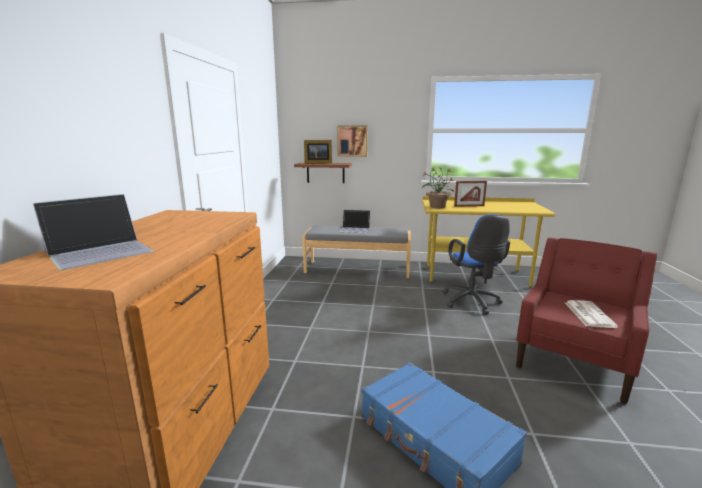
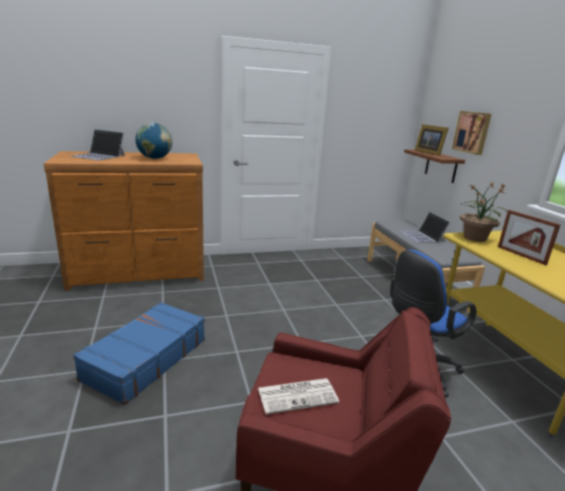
camera: 65 degrees right, 5 degrees up
none -> globe [135,123,172,159]

